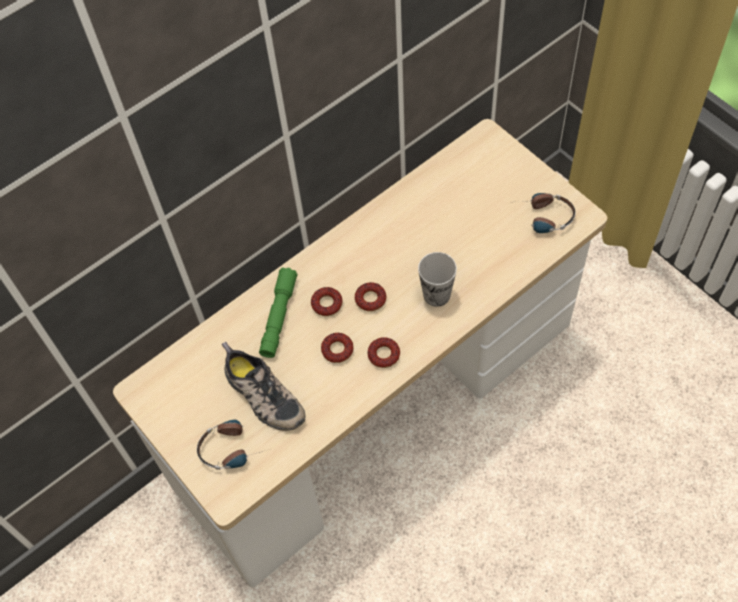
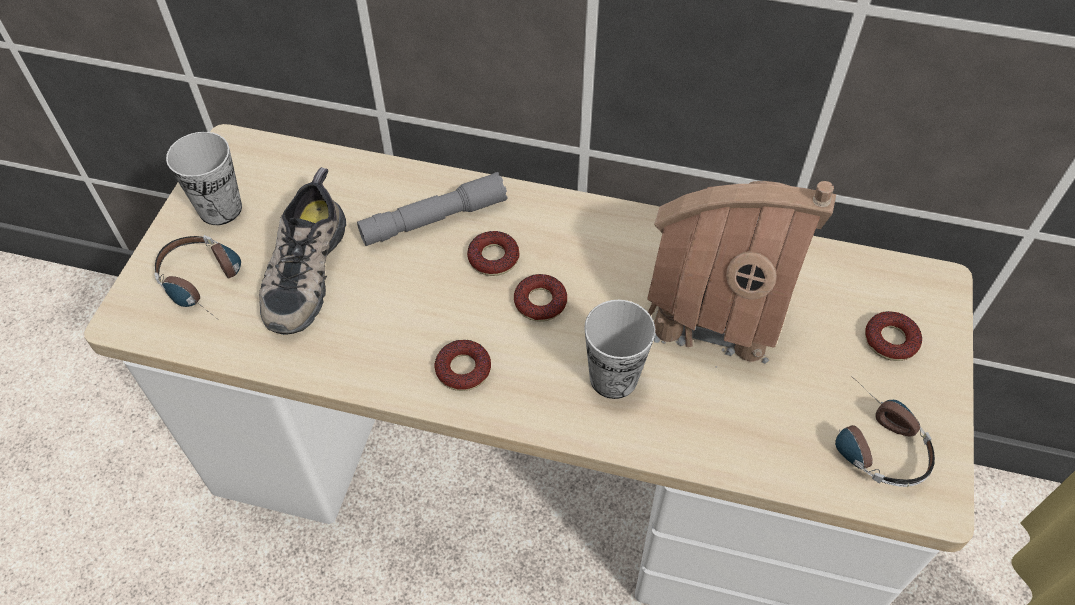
camera: 50 degrees right, 5 degrees down
green flashlight [259,267,298,358] -> grey flashlight [357,172,508,246]
donut [321,333,354,363] -> donut moved to [865,311,922,361]
none -> cup [166,132,242,225]
none -> toy house [647,181,836,368]

